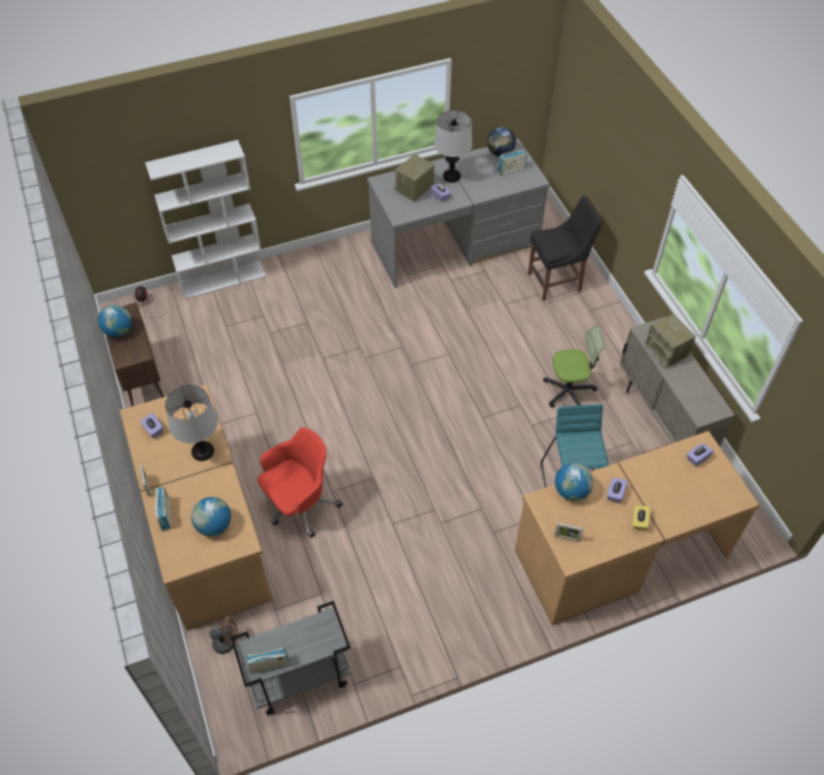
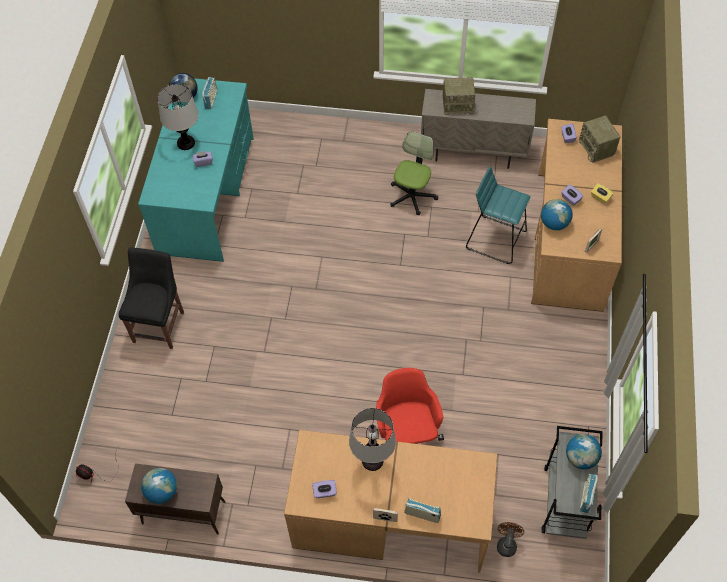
camera: 60 degrees left, 5 degrees up
white bookcase [145,140,266,299] -> none
globe [191,497,231,536] -> globe moved to [566,434,602,469]
grey desk [367,139,550,288] -> turquoise desk [138,78,254,262]
radio [394,154,434,202] -> radio moved to [579,115,620,163]
black chair [528,196,603,301] -> black chair moved to [118,247,184,349]

